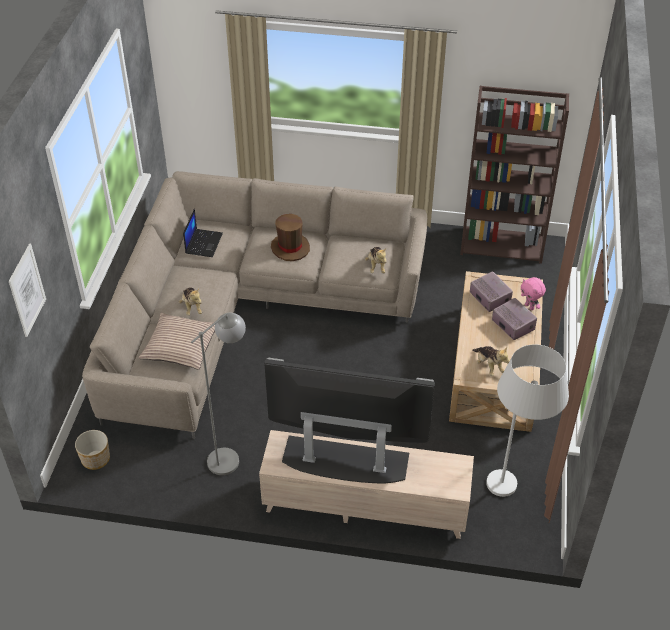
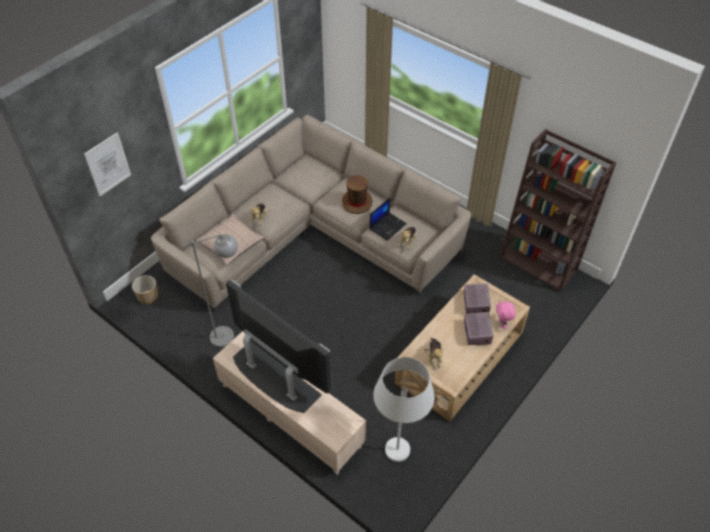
camera: 30 degrees right, 5 degrees up
laptop [183,209,223,257] -> laptop moved to [370,197,407,241]

